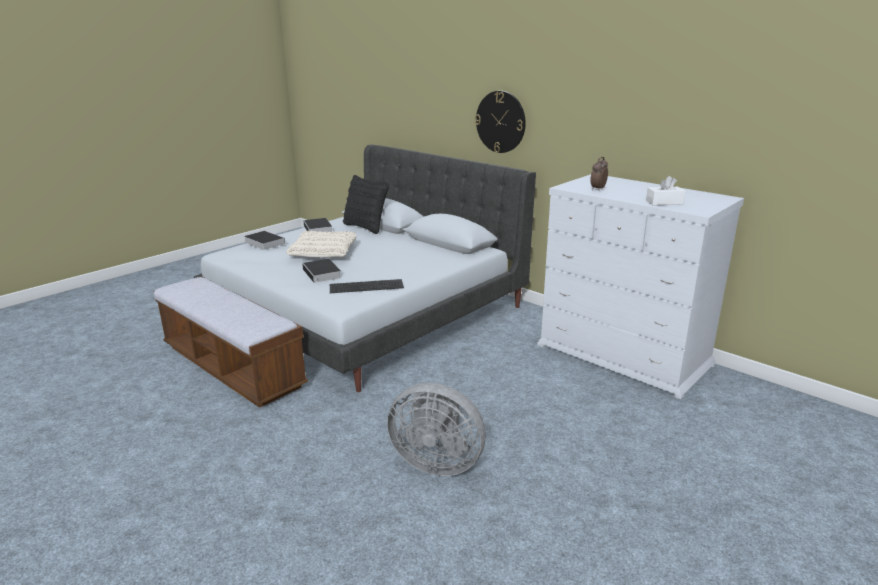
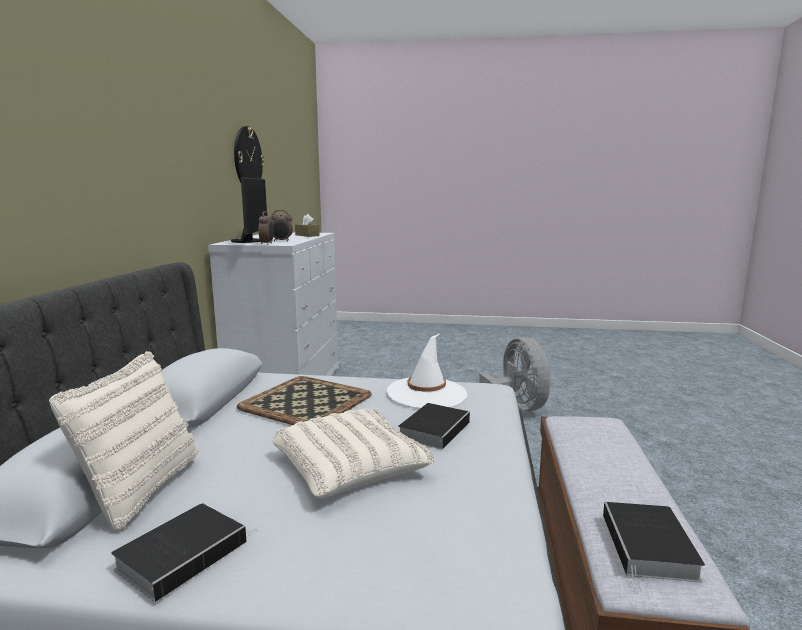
camera: 125 degrees left, 10 degrees down
book [244,231,285,250] -> book moved to [603,502,705,590]
keyboard [330,279,404,293] -> white hat [387,333,467,408]
black pillow [343,175,389,234] -> beige pillow [49,351,199,531]
wall clock [475,91,526,153] -> wall clock moved to [234,126,264,183]
white tissue box [646,176,686,205] -> brown tissue box [295,214,320,237]
none -> monitor [231,177,267,243]
none -> tray [237,376,372,425]
none -> alarm clock [258,211,274,245]

